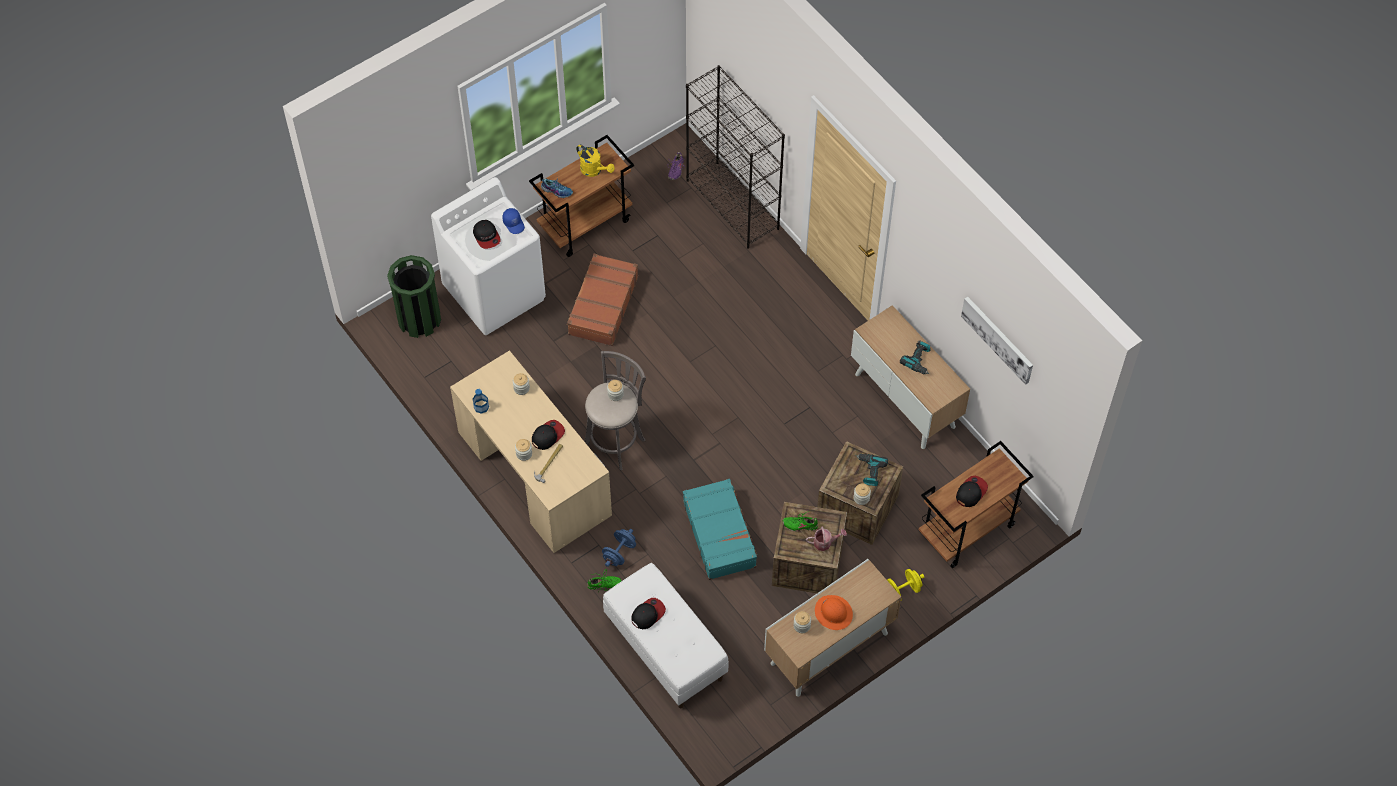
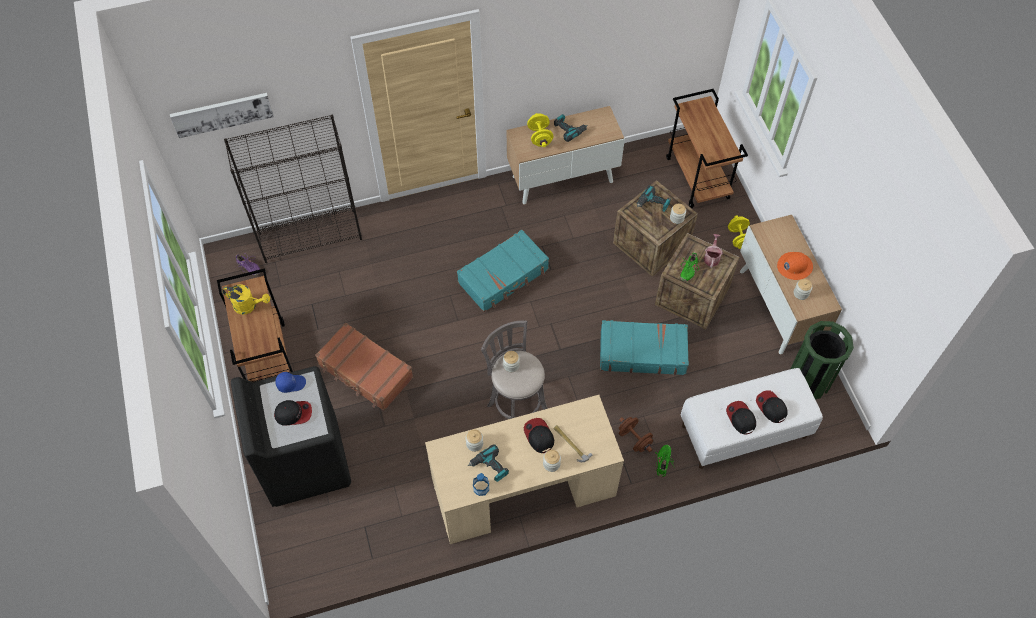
camera: 70 degrees left, 0 degrees up
green trash can [387,255,441,338] -> green trash can moved to [790,321,854,399]
white washing machine [431,177,546,335] -> black washing machine [231,366,351,507]
shoe [541,177,573,198] -> none
yellow watering can [576,144,615,177] -> yellow watering can turned 45 degrees clockwise [222,284,270,315]
blue dumbbell [602,529,636,567] -> brown dumbbell [619,417,653,452]
cap [956,476,988,507] -> cap moved to [756,390,788,423]
picture [961,297,1033,385] -> picture moved to [170,93,274,138]
none -> turquoise suitcase [457,230,549,312]
none -> power drill [468,444,509,482]
none -> yellow dumbbell [527,113,554,147]

